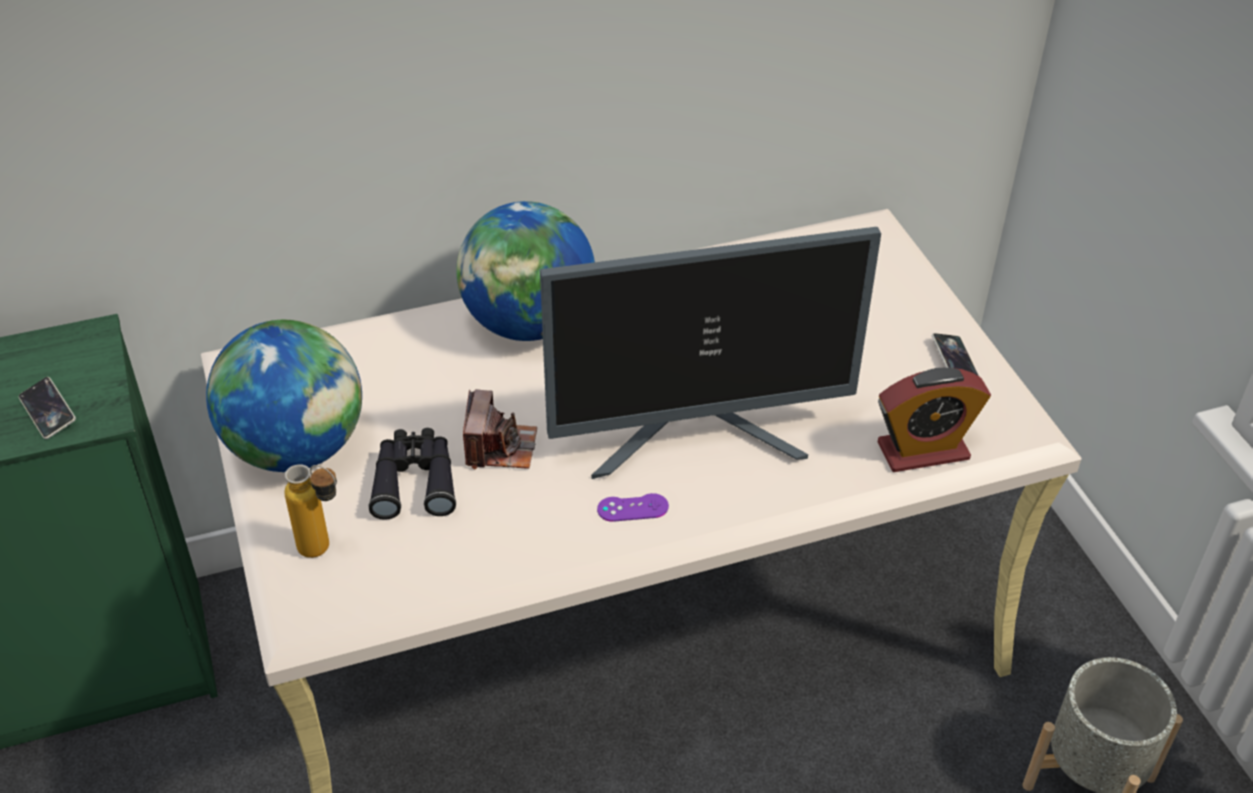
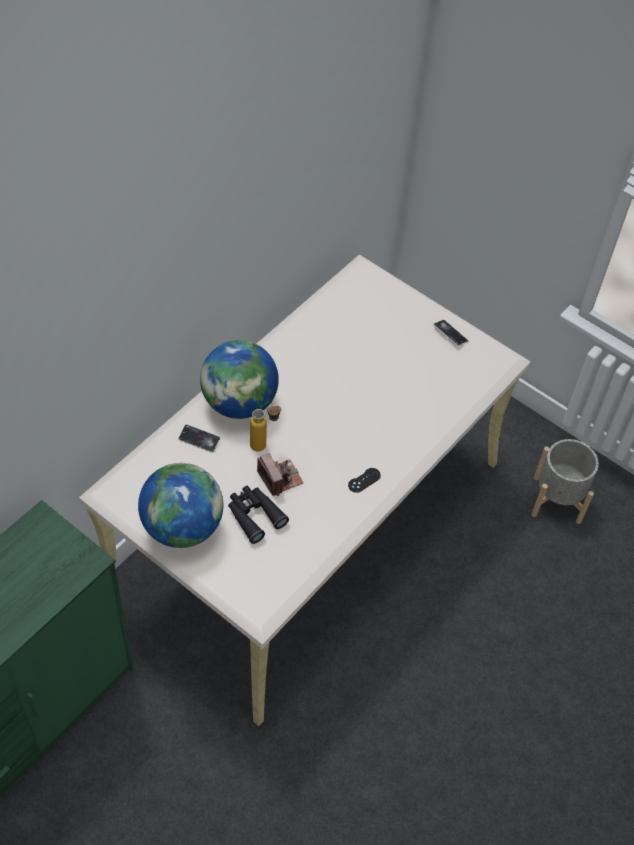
camera: 35 degrees left, 10 degrees up
phone [19,377,76,439] -> phone moved to [178,424,220,453]
bottle [284,464,337,558] -> bottle moved to [250,405,281,452]
monitor [540,227,881,479] -> none
purple game controller [597,493,669,522] -> black game controller [348,468,381,493]
alarm clock [878,368,991,472] -> none

